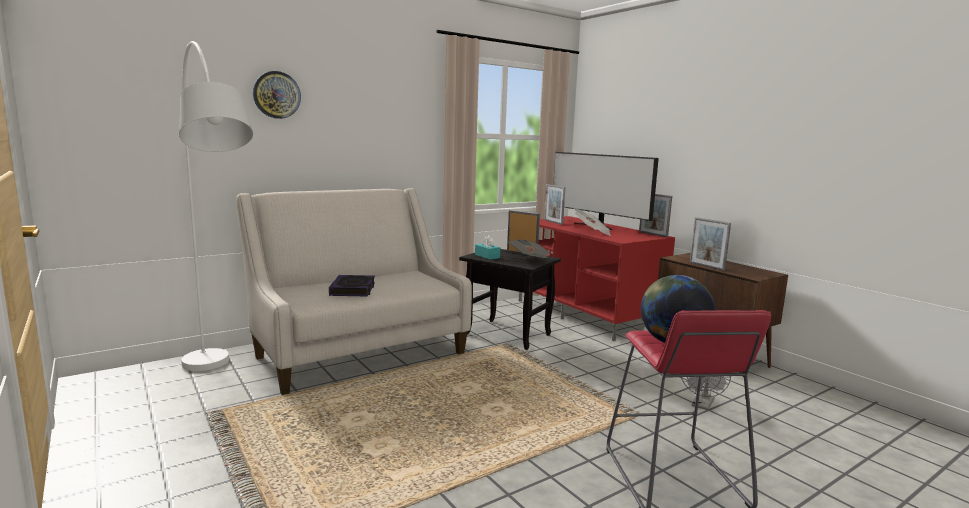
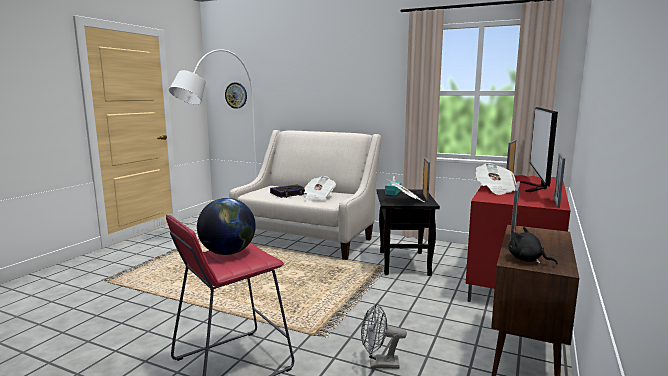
camera: 60 degrees right, 0 degrees up
wall clock [253,71,301,119] -> wall clock moved to [225,82,247,109]
none -> newspaper [304,176,336,201]
none -> black plush toy [508,227,558,265]

